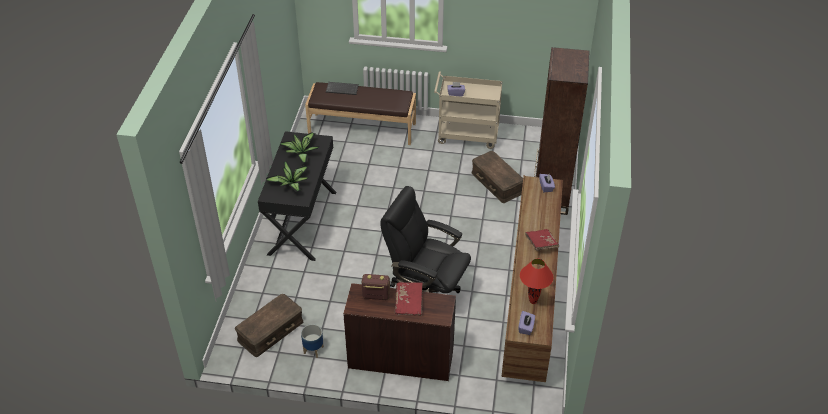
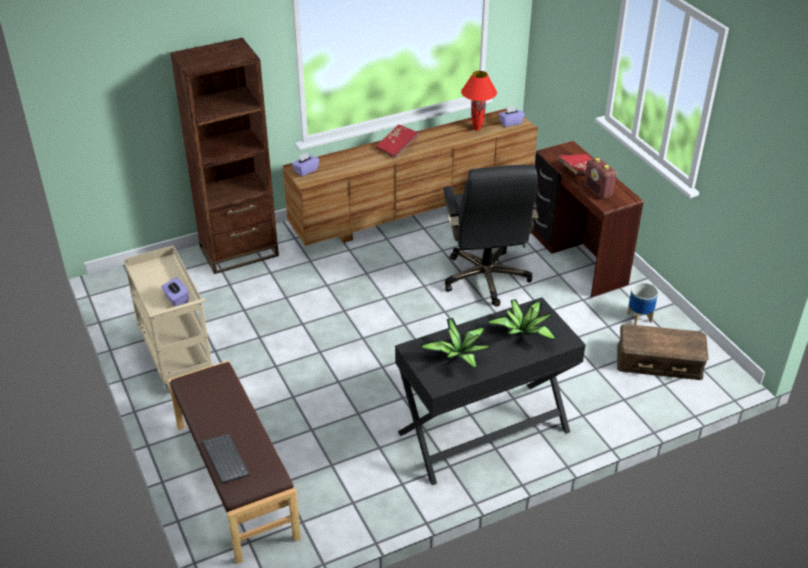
camera: 125 degrees left, 5 degrees down
brown storage box [472,151,523,203] -> none

